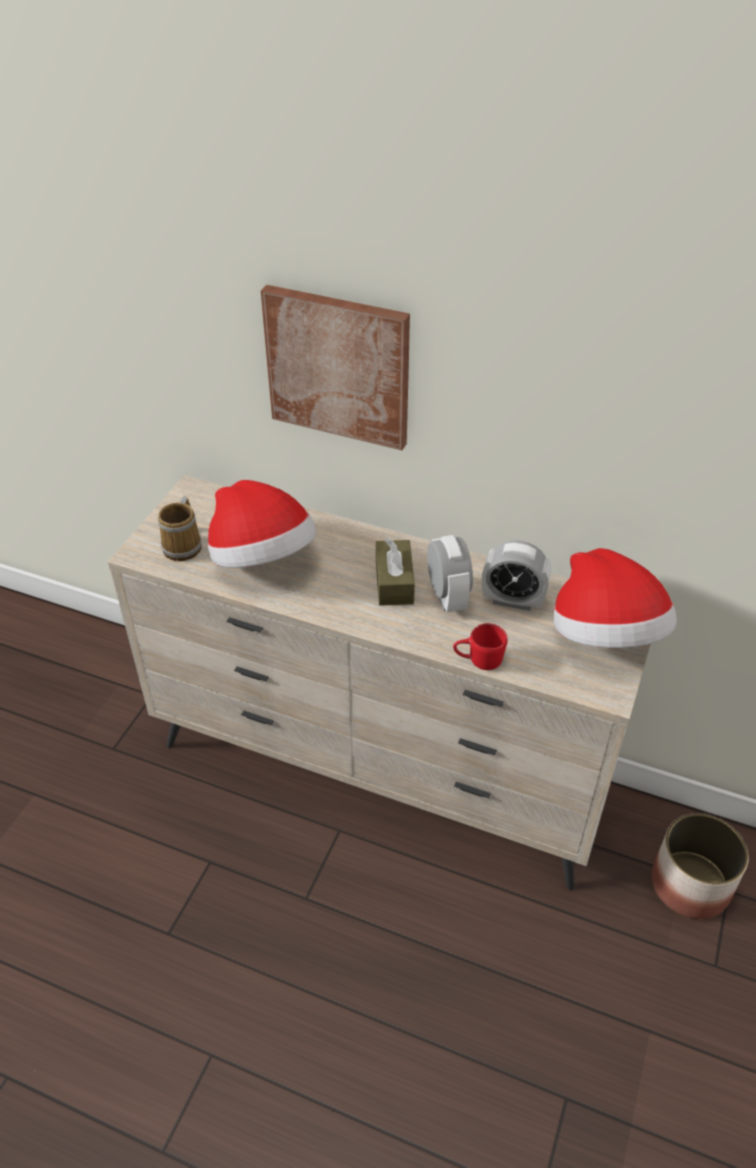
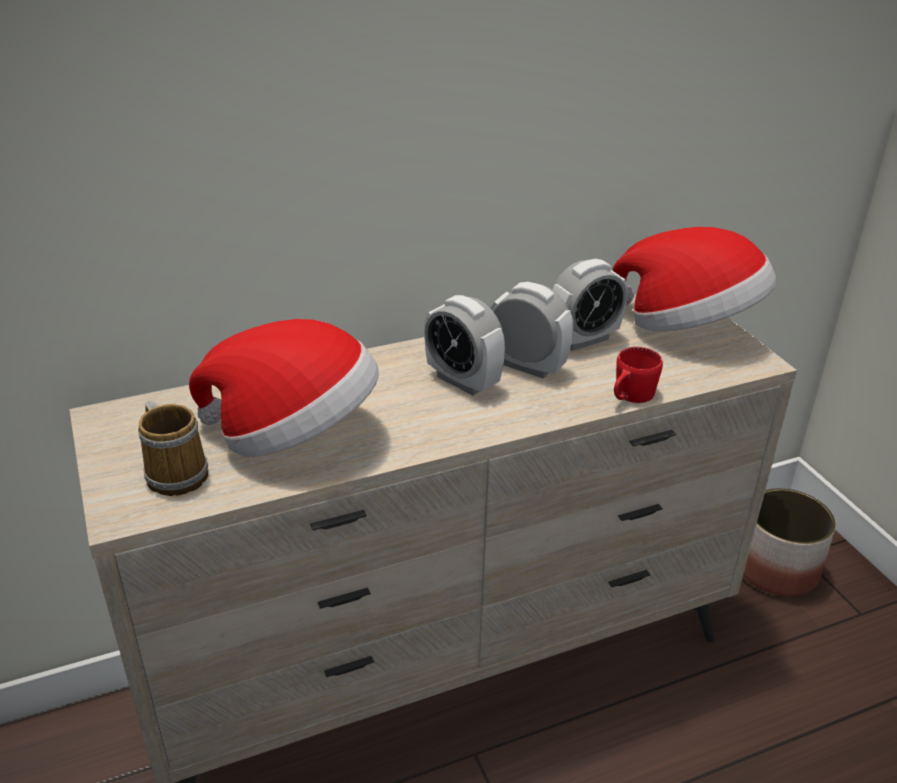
camera: 45 degrees left, 10 degrees down
picture [261,285,410,450] -> none
brown tissue box [376,538,415,606] -> alarm clock [424,295,505,396]

